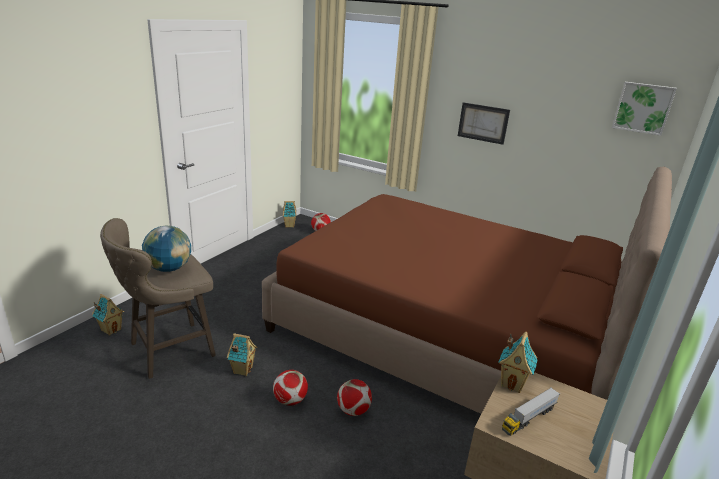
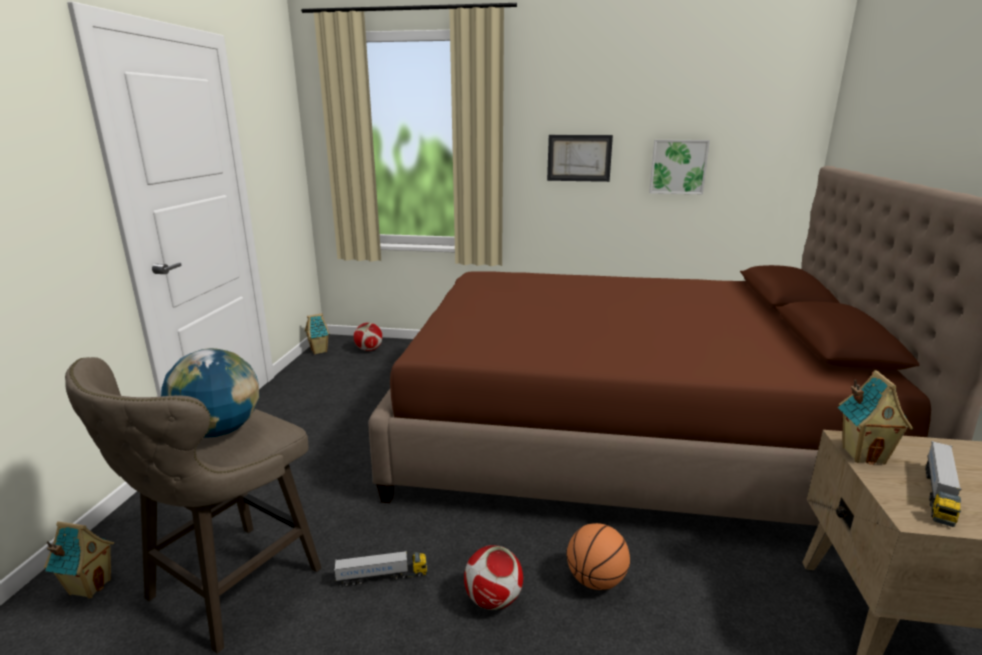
camera: 20 degrees left, 5 degrees down
toy house [227,333,257,376] -> toy truck [334,551,428,587]
football [337,379,372,416] -> basketball [567,523,630,590]
picture [612,82,677,136] -> picture moved to [649,140,710,194]

